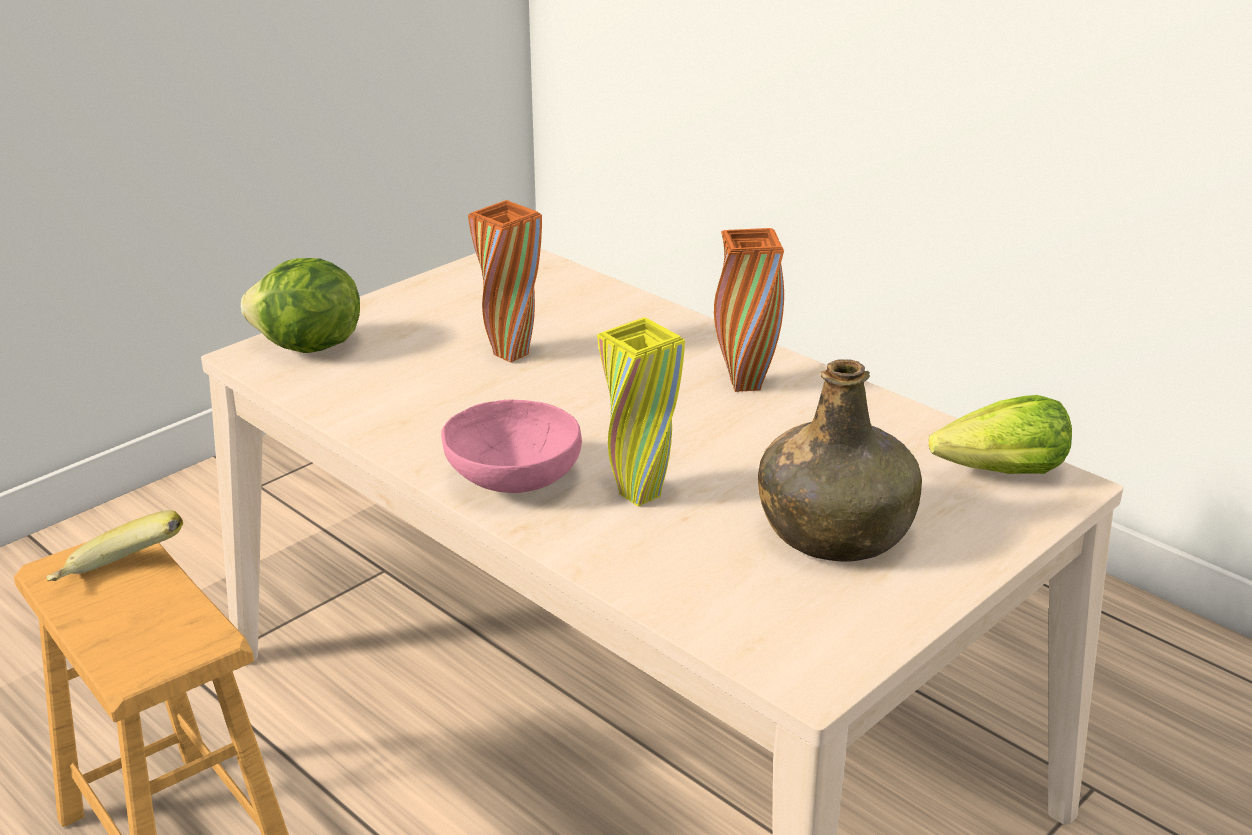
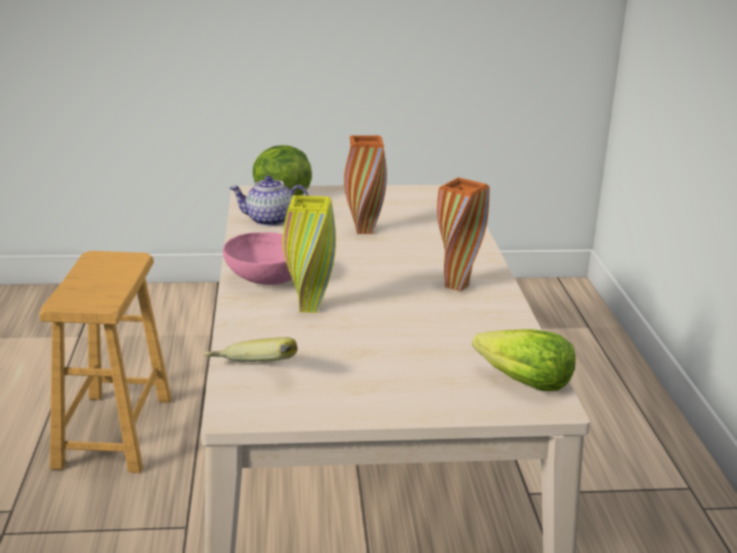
camera: 40 degrees right, 5 degrees down
banana [46,510,183,581] -> banana moved to [204,337,297,362]
green bottle [758,359,922,562] -> none
none -> teapot [229,176,309,226]

